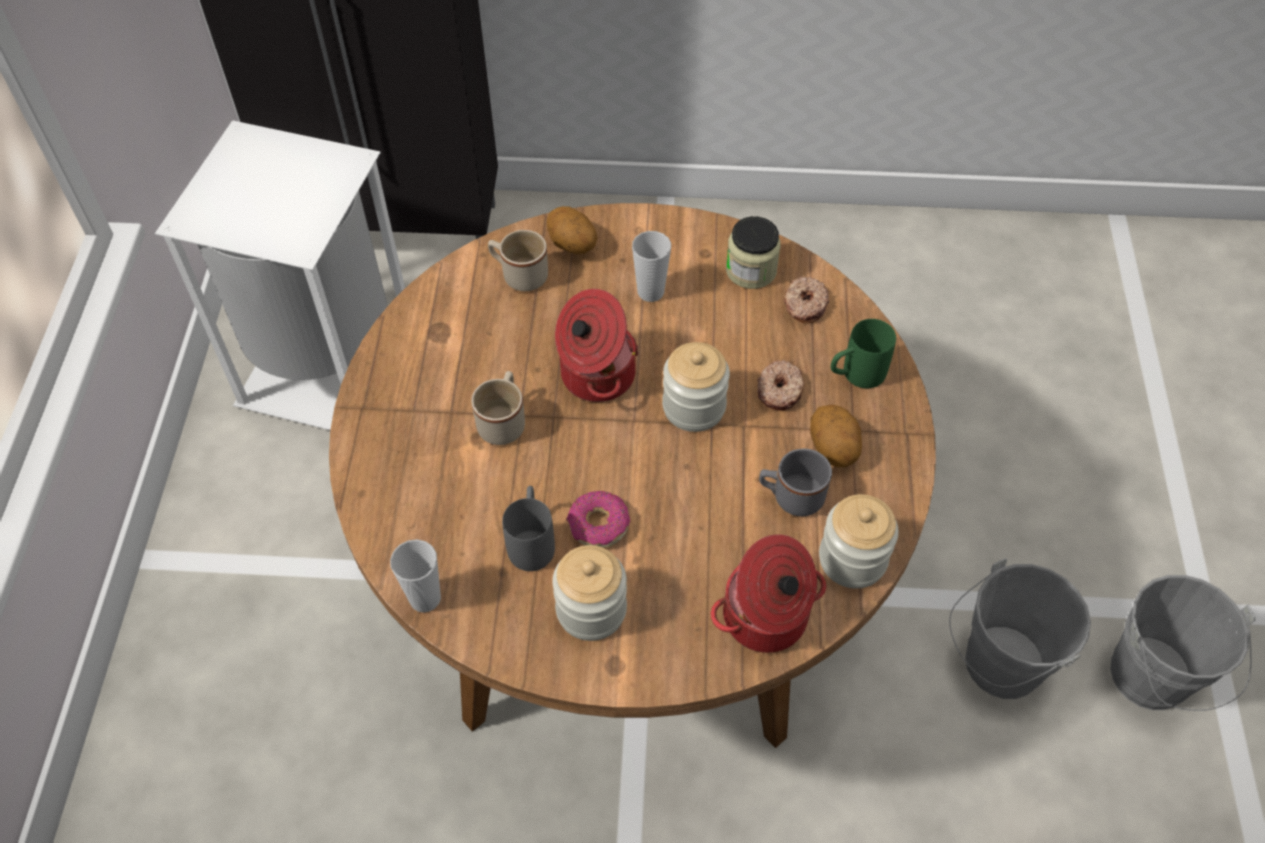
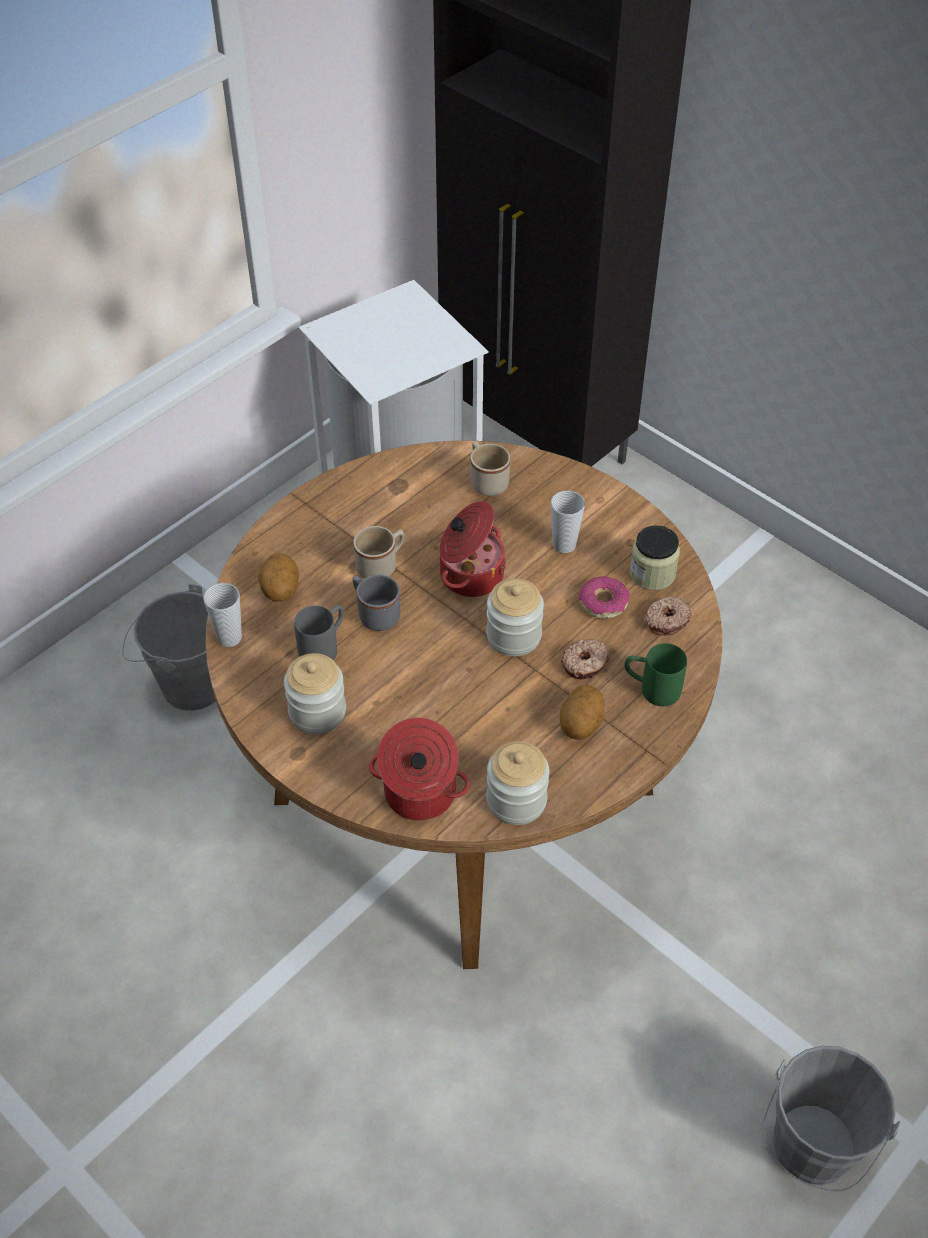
camera: 40 degrees right, 5 degrees down
potato [547,206,598,254] -> potato moved to [258,553,299,602]
donut [567,491,631,548] -> donut moved to [579,576,630,619]
grey mug [759,449,832,516] -> grey mug moved to [353,575,400,631]
grey bucket [949,558,1091,699] -> grey bucket moved to [122,584,216,711]

